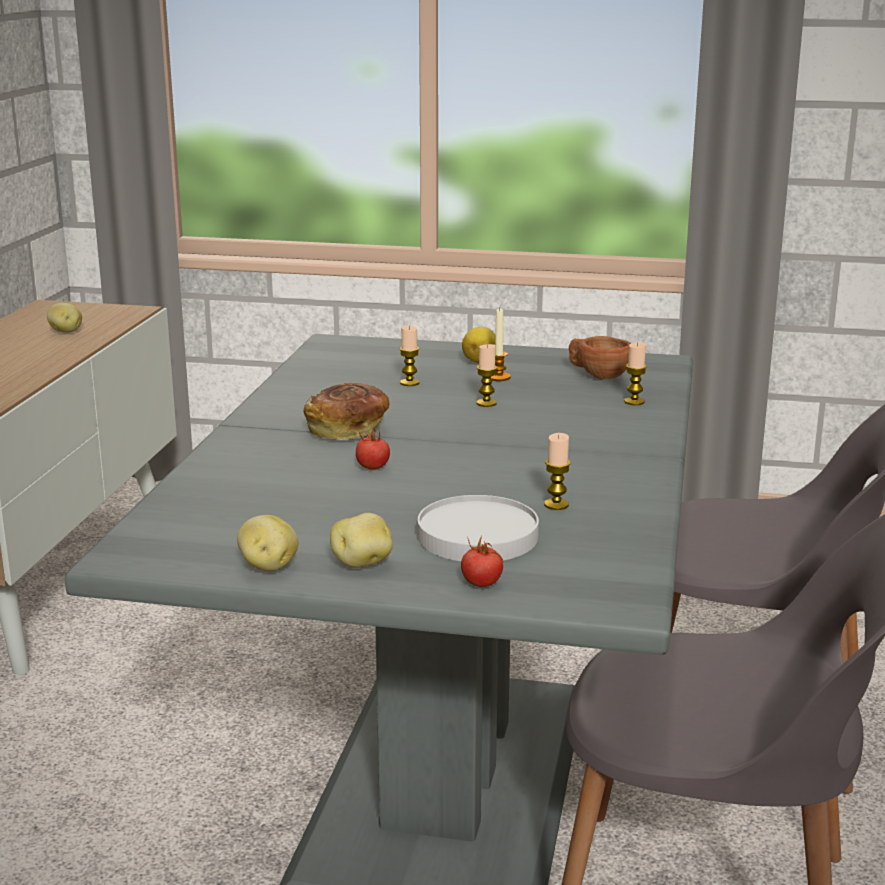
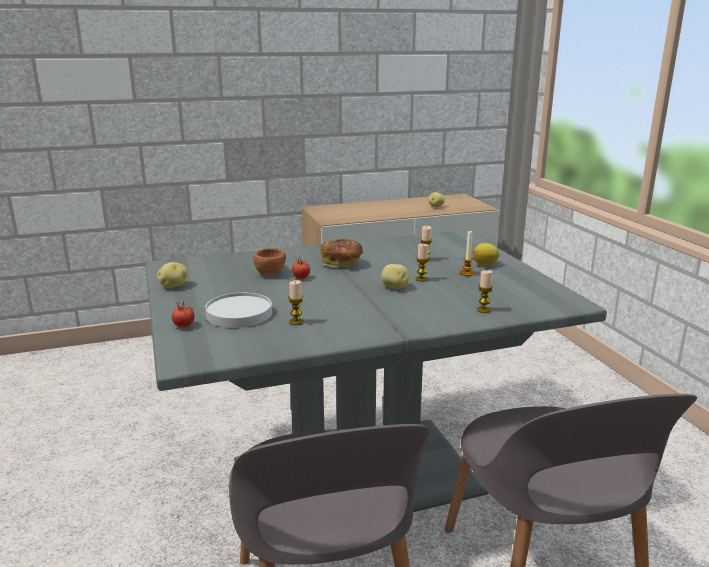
camera: 60 degrees right, 0 degrees up
potato [330,513,393,568] -> potato moved to [381,264,410,289]
brown cup [569,336,631,379] -> brown cup moved to [253,247,286,276]

